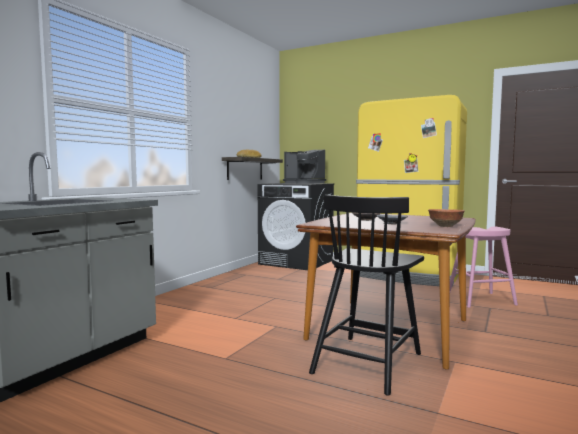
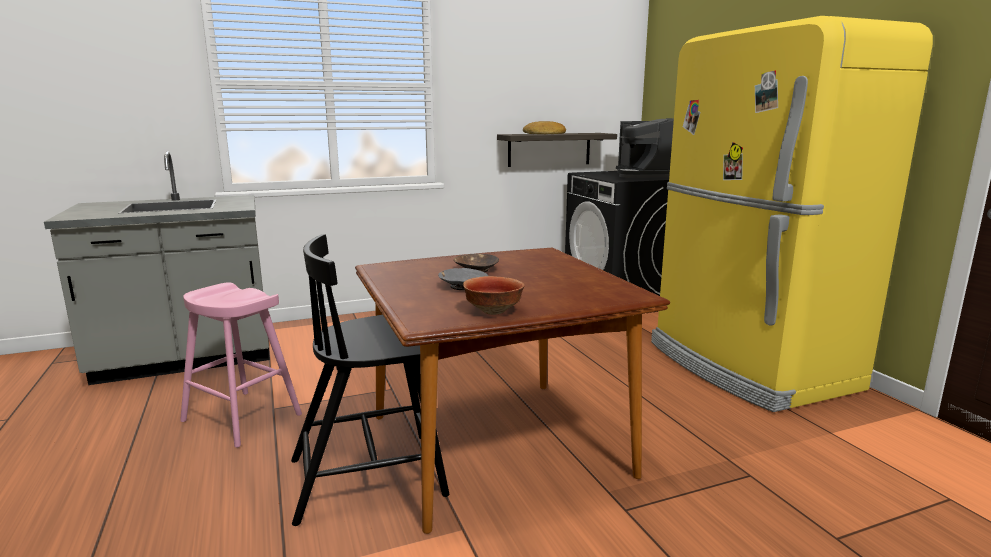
camera: 40 degrees right, 10 degrees up
pink stool [450,226,518,308] -> pink stool moved to [180,282,302,448]

